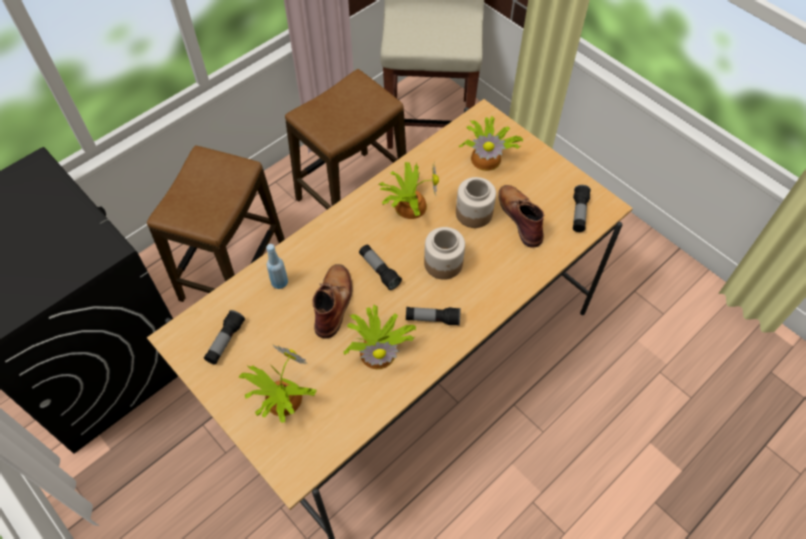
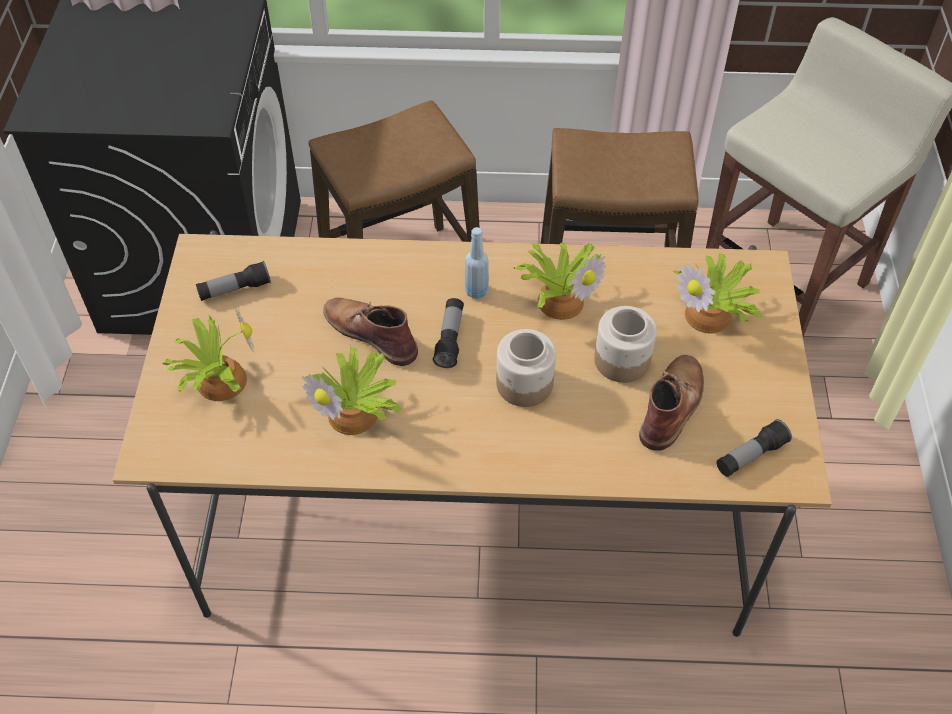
camera: 45 degrees right, 5 degrees down
blue bottle [266,244,288,289] -> blue bottle moved to [465,227,489,299]
brown boot [312,264,352,339] -> brown boot turned 105 degrees counterclockwise [323,298,418,366]
flashlight [406,307,461,325] -> none

